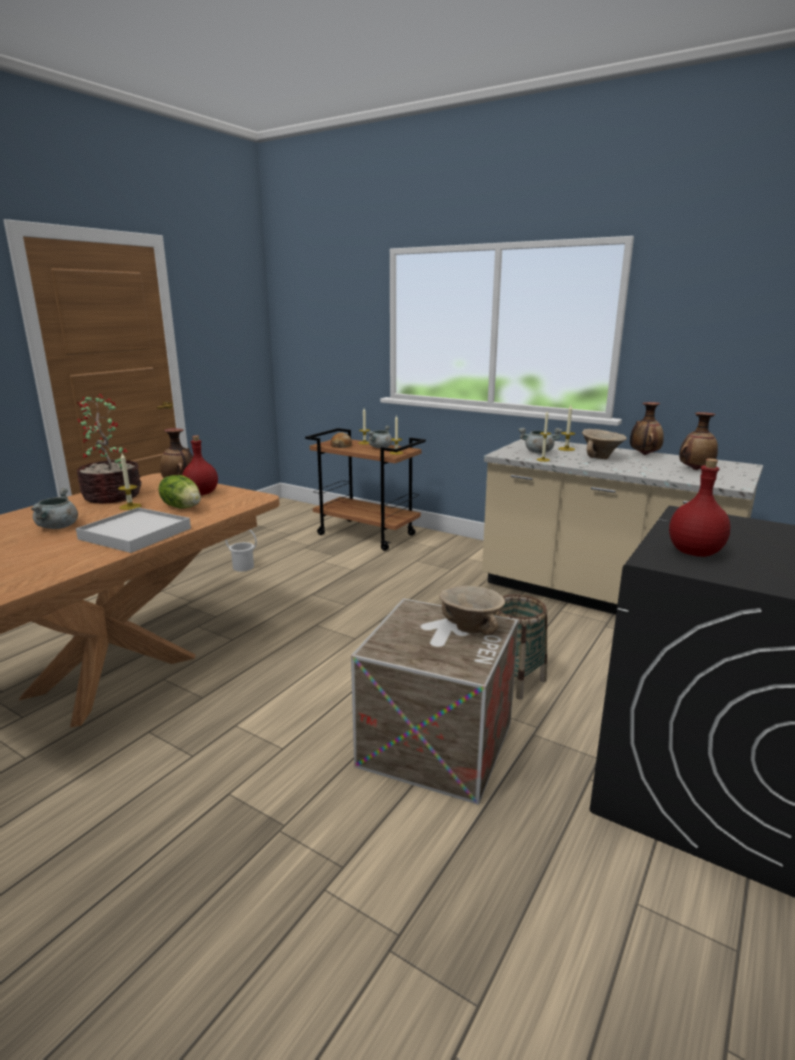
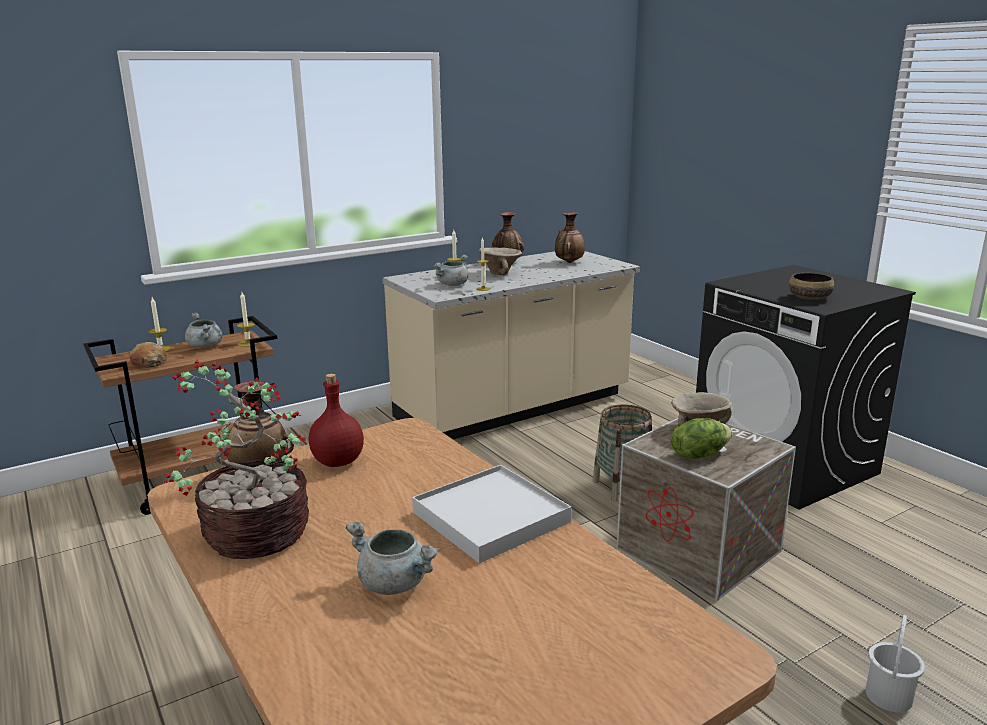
camera: 65 degrees left, 0 degrees up
candle [118,453,141,510] -> none
lettuce [158,475,201,509] -> lettuce moved to [671,418,732,459]
white bucket [225,530,257,571] -> white bucket moved to [866,615,925,712]
red bottle [669,458,731,557] -> bowl [789,273,834,300]

